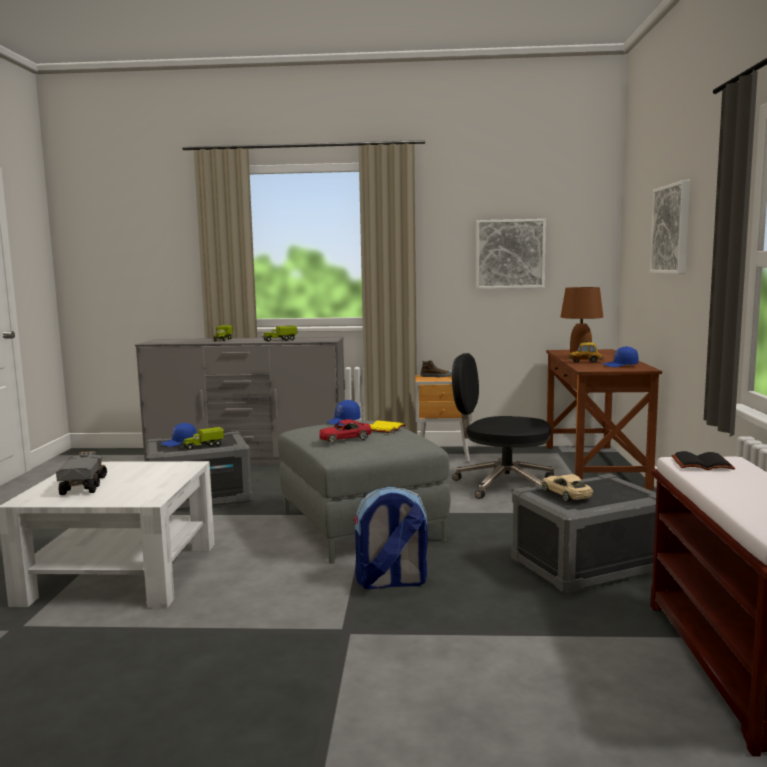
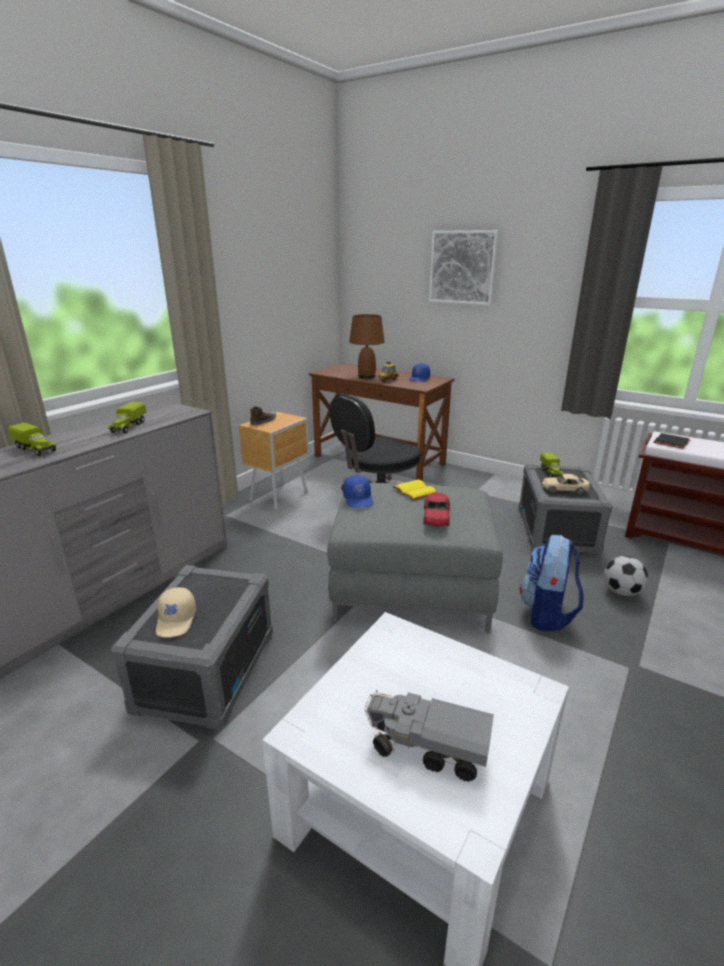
camera: 60 degrees left, 15 degrees up
blue cap [161,423,197,447] -> beige cap [156,587,196,637]
toy truck [181,427,224,450] -> toy truck moved to [540,452,564,478]
picture [476,219,546,289] -> none
none -> football [604,556,648,596]

